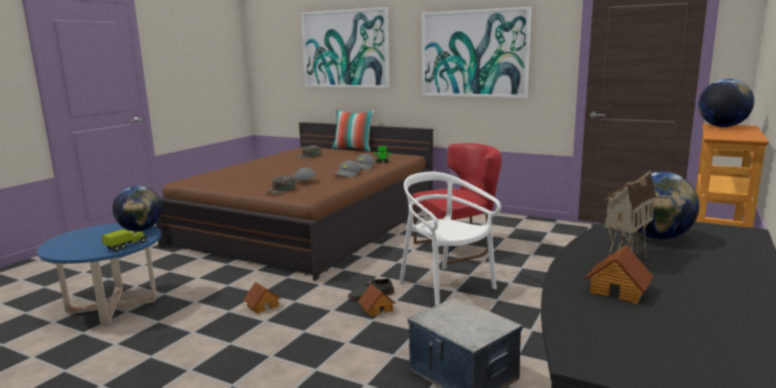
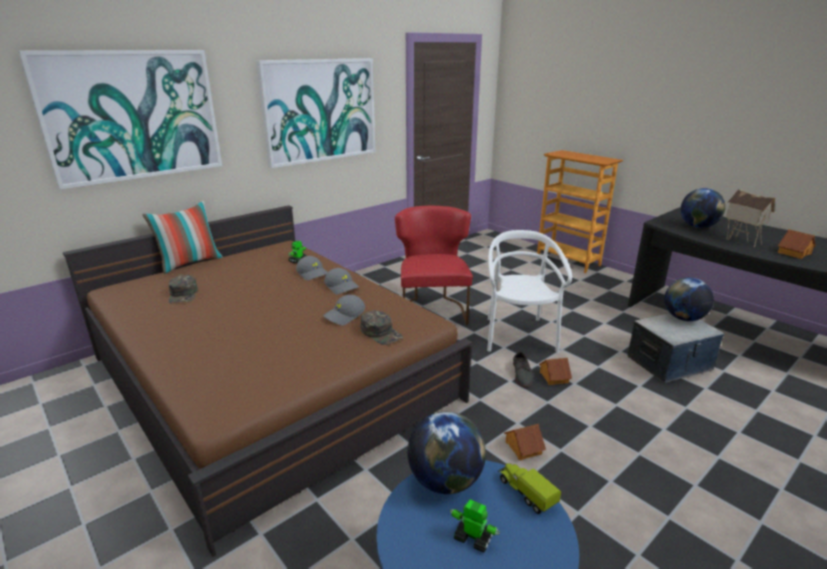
camera: 70 degrees left, 10 degrees up
white chair [399,172,501,306] -> white chair turned 105 degrees clockwise [487,230,572,353]
globe [698,79,754,127] -> globe moved to [664,277,714,321]
none -> toy robot [450,499,500,553]

